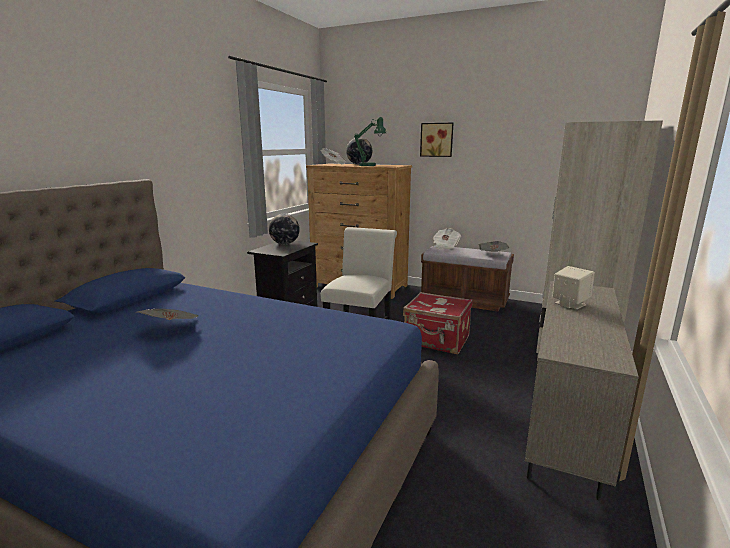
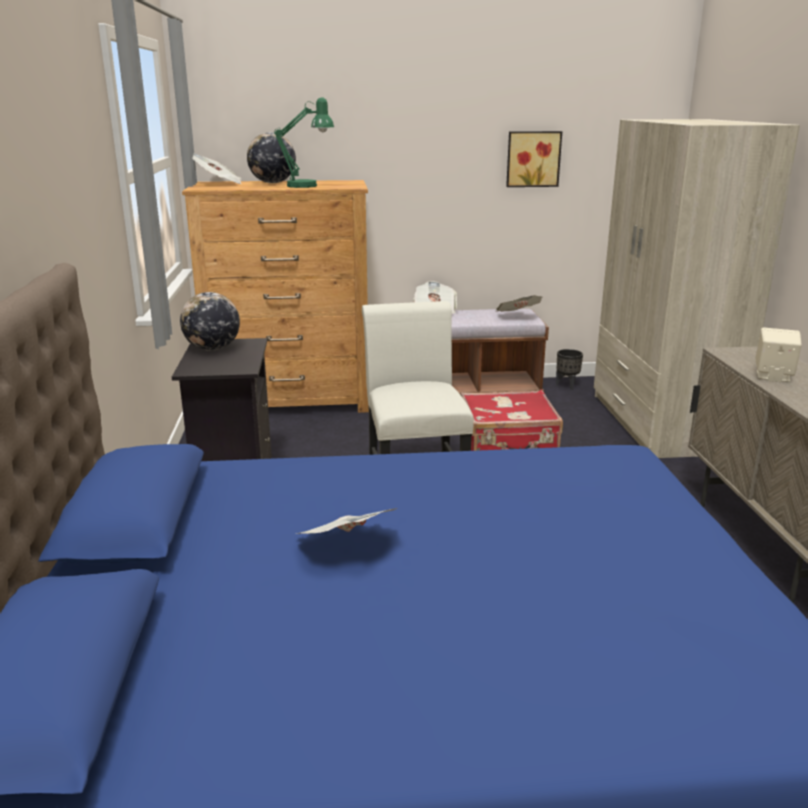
camera: 30 degrees left, 5 degrees up
picture [420,123,453,157] -> picture moved to [506,131,562,187]
none -> black planter [556,349,583,390]

